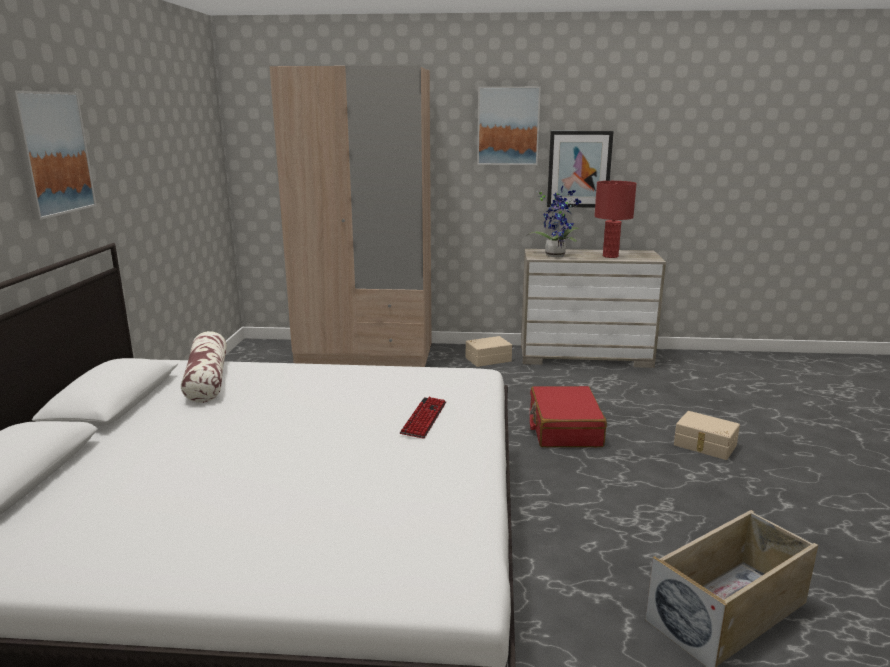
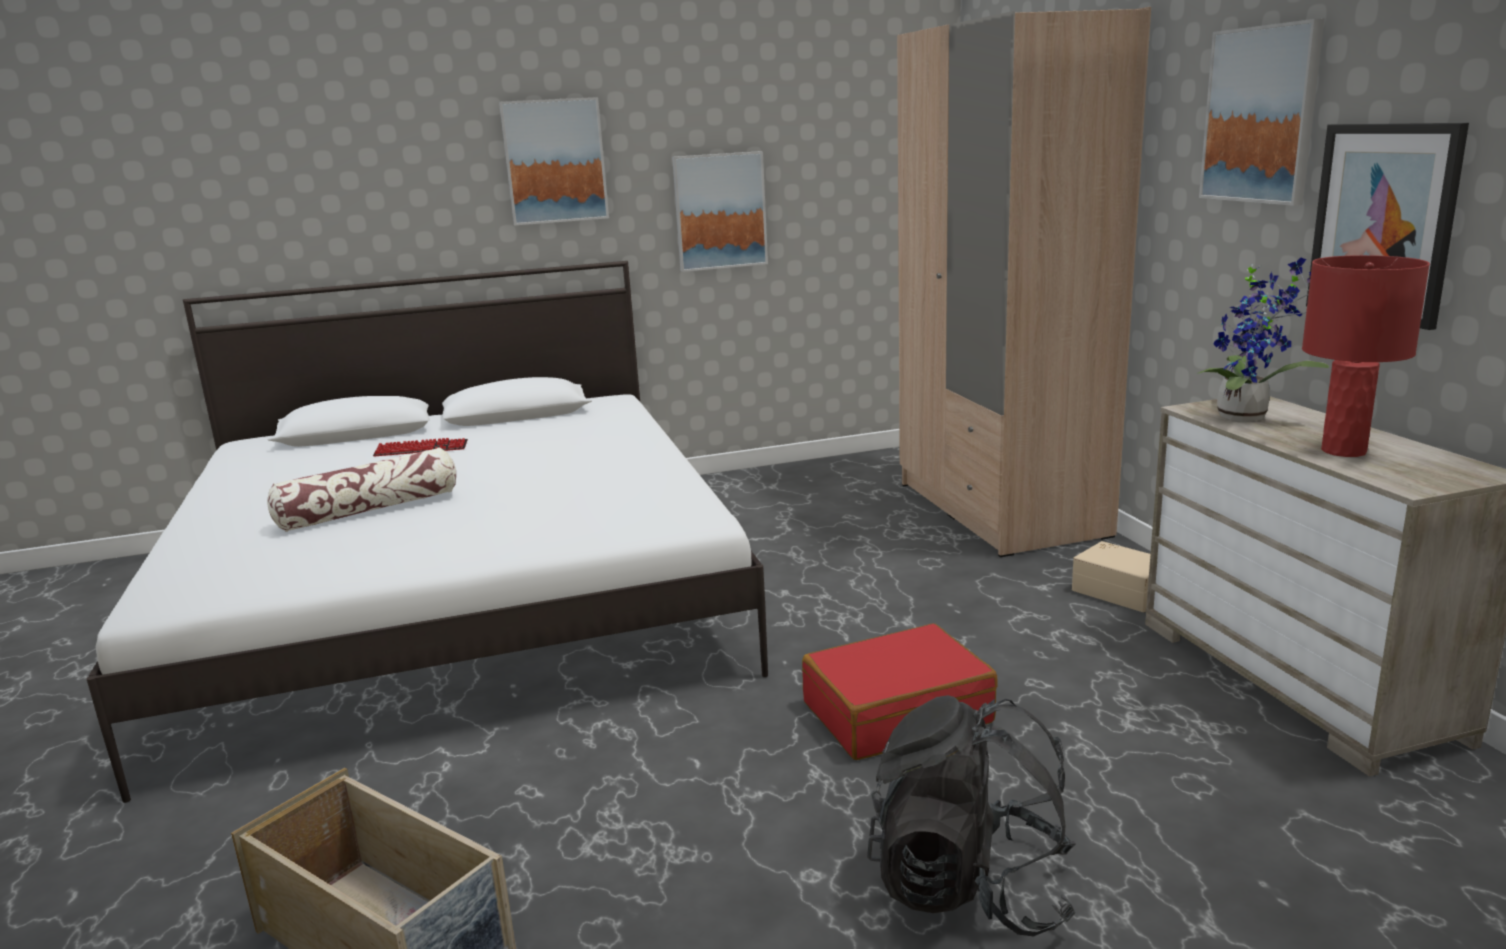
camera: 70 degrees right, 0 degrees up
pillow [181,331,227,403] -> pillow moved to [267,447,456,532]
keyboard [400,397,446,439] -> keyboard moved to [373,438,468,456]
beige storage box [674,411,740,460] -> black backpack [867,695,1076,937]
none -> picture [672,151,768,272]

